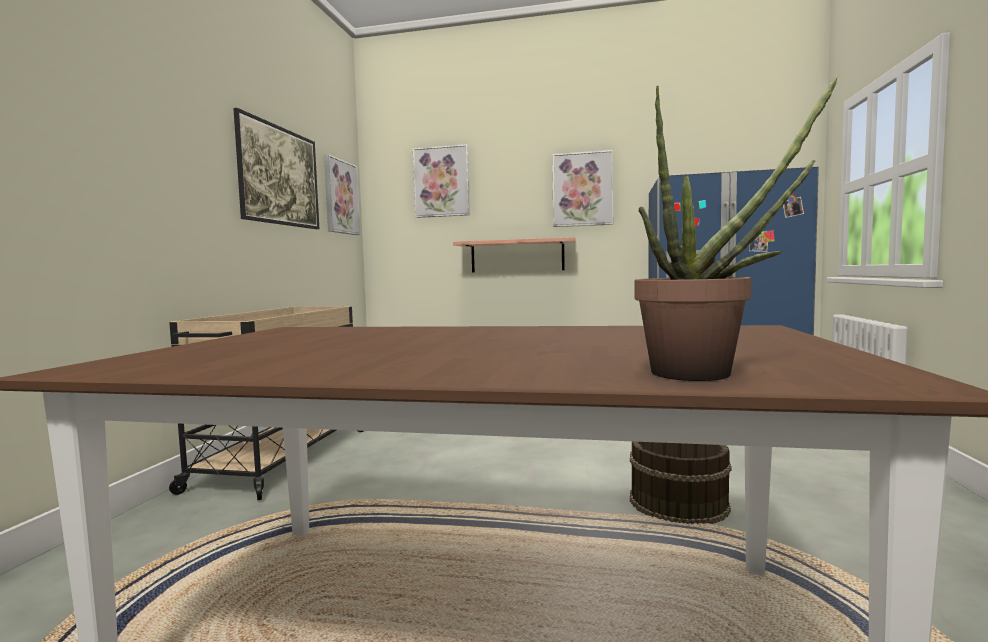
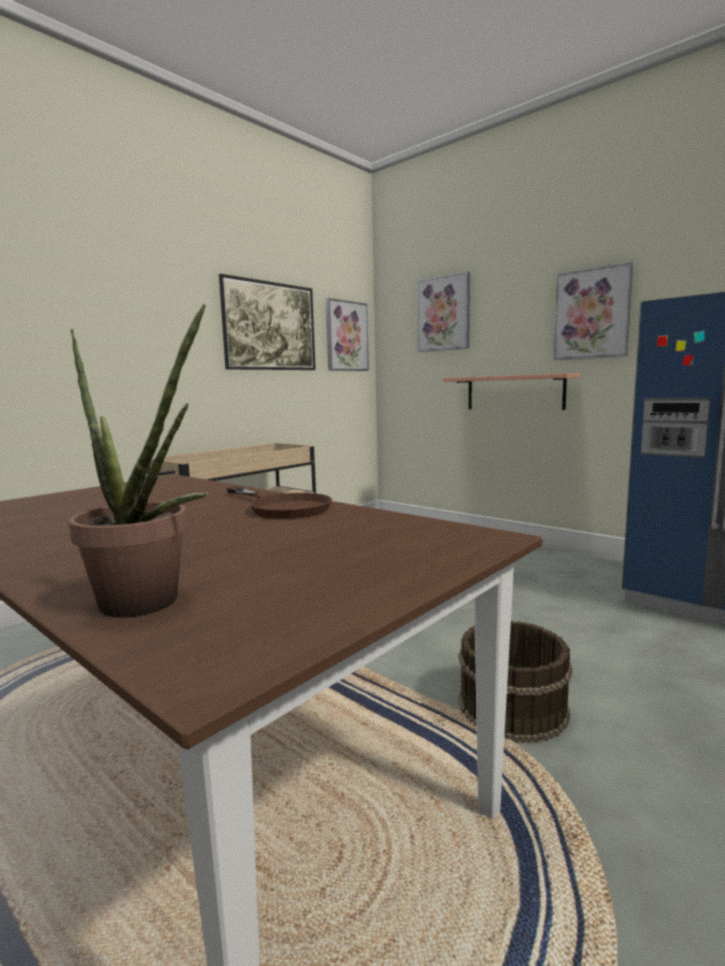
camera: 30 degrees right, 5 degrees up
none -> brown frying pan [226,487,332,519]

